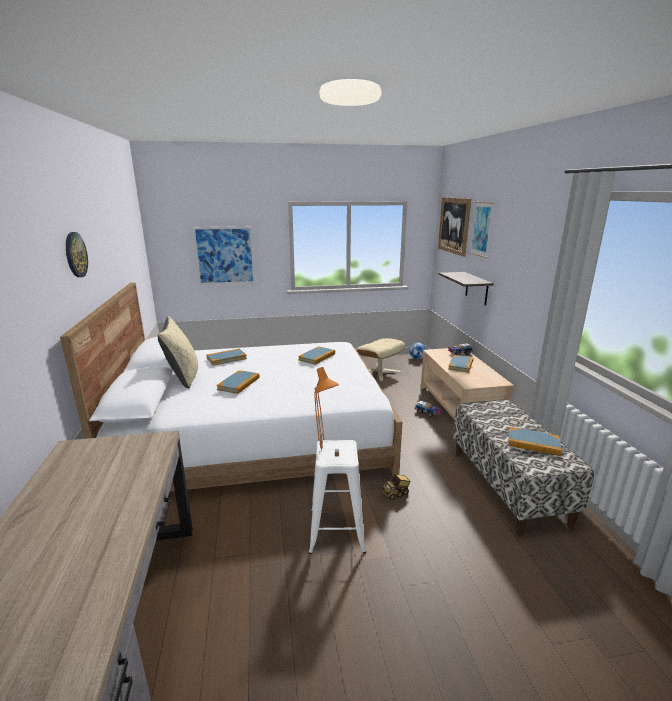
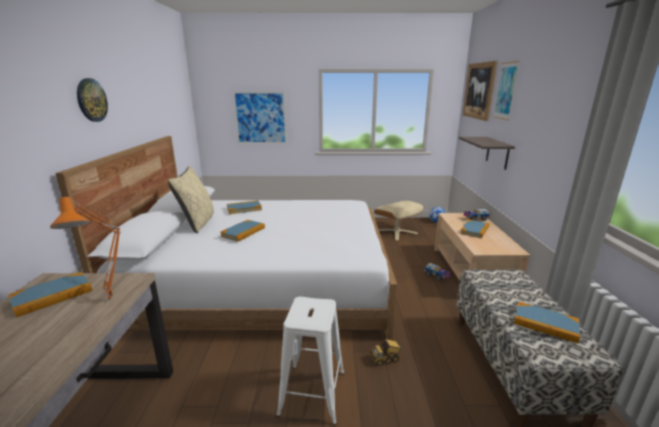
camera: 10 degrees right, 0 degrees up
book [298,346,335,365] -> book moved to [8,272,92,317]
orange table lamp [314,367,339,451] -> orange table lamp moved to [50,197,121,302]

